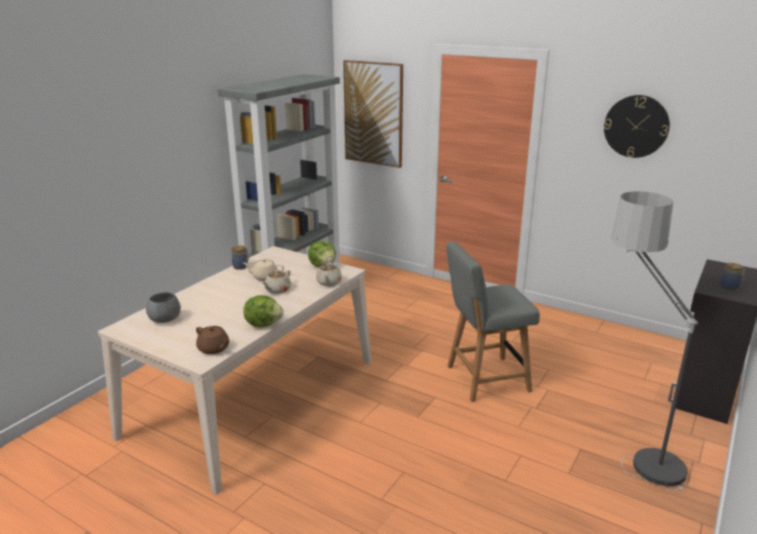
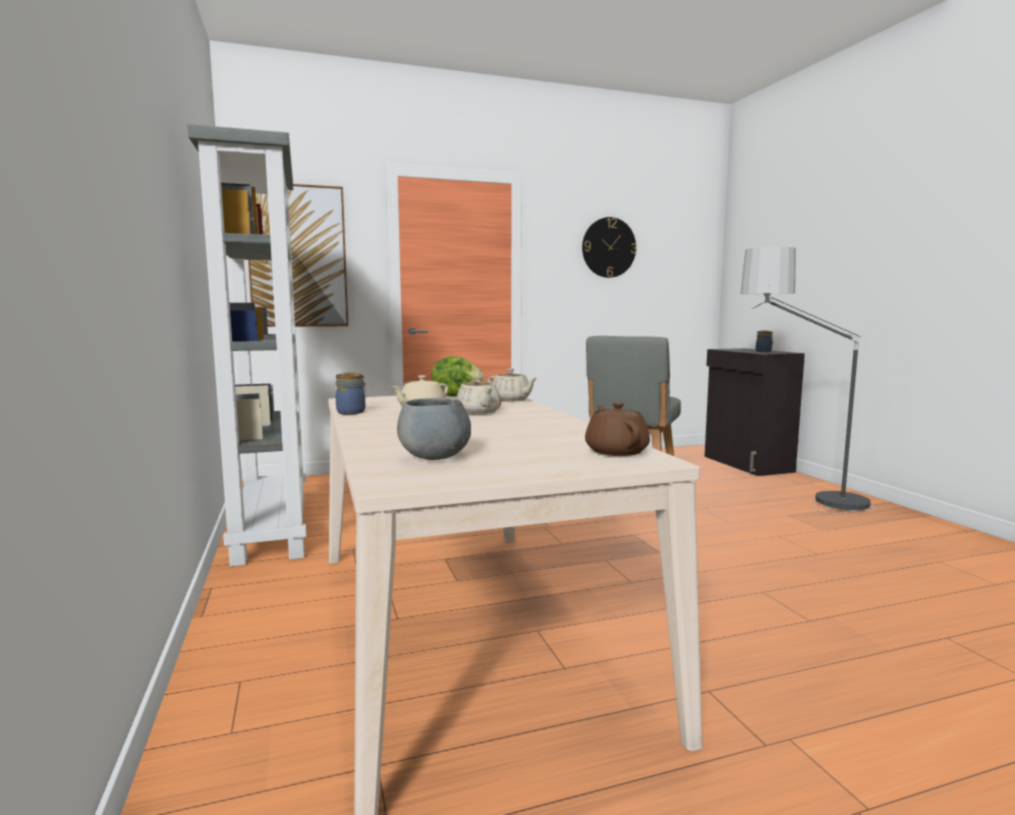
camera: 50 degrees left, 15 degrees down
brown teapot [196,326,230,354] -> brown teapot turned 90 degrees counterclockwise [585,402,650,456]
lettuce [243,295,284,327] -> none

